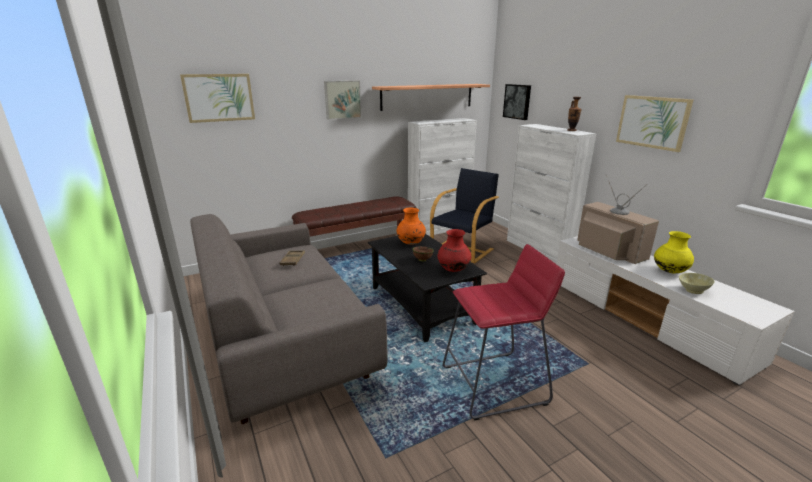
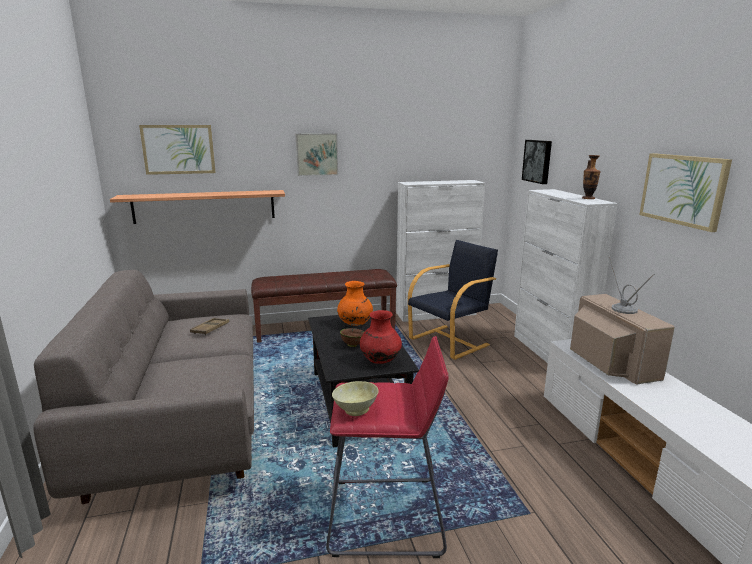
camera: 15 degrees right, 5 degrees down
shelf [372,84,490,111] -> shelf moved to [110,190,285,224]
yellow vase [654,231,694,273] -> none
beige bowl [679,273,715,294] -> beige bowl moved to [332,381,379,416]

